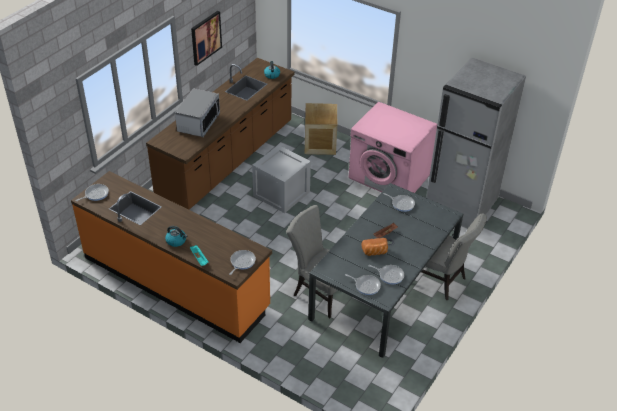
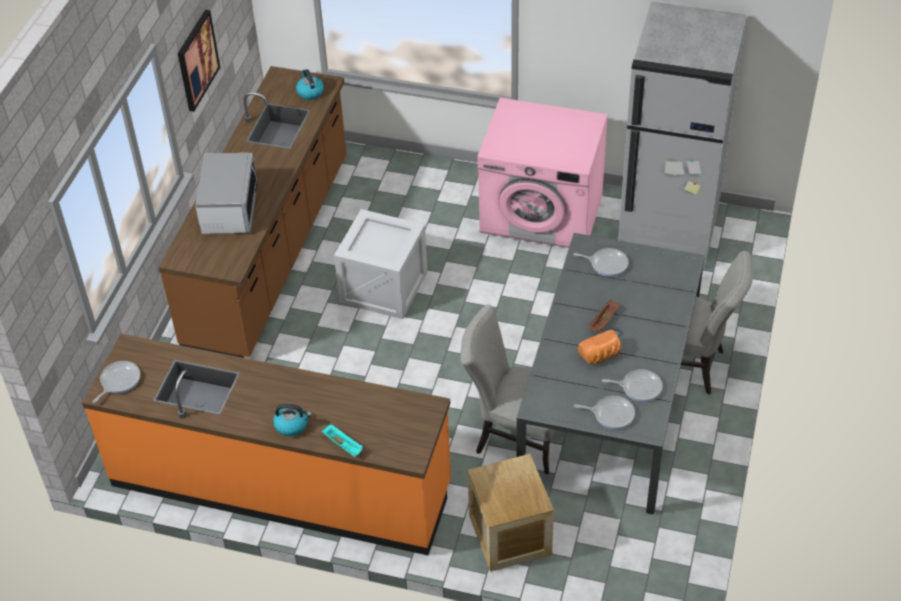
camera: 15 degrees left, 5 degrees up
frying pan [229,250,256,275] -> none
crate [305,103,337,155] -> crate moved to [468,454,554,572]

